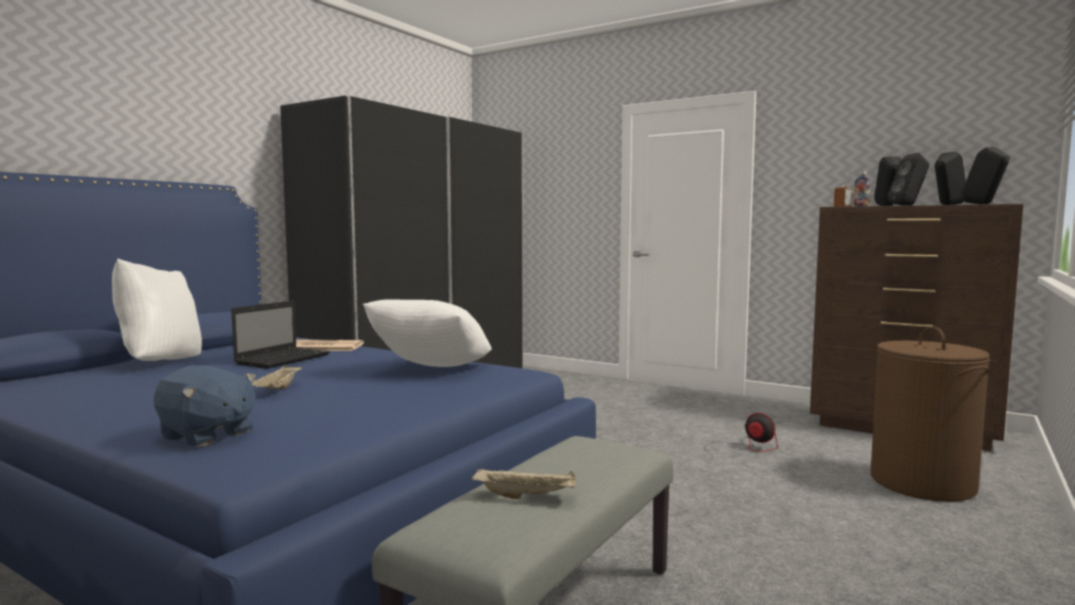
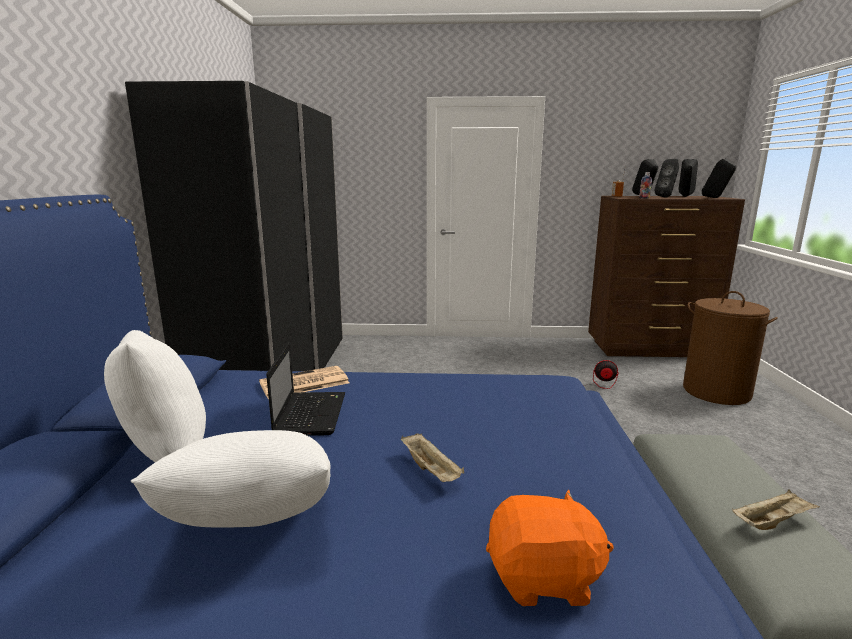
camera: 30 degrees left, 10 degrees up
blue plush toy [154,366,257,447] -> orange plush toy [486,490,614,606]
white pillow [363,300,492,367] -> white pillow moved to [131,430,331,528]

